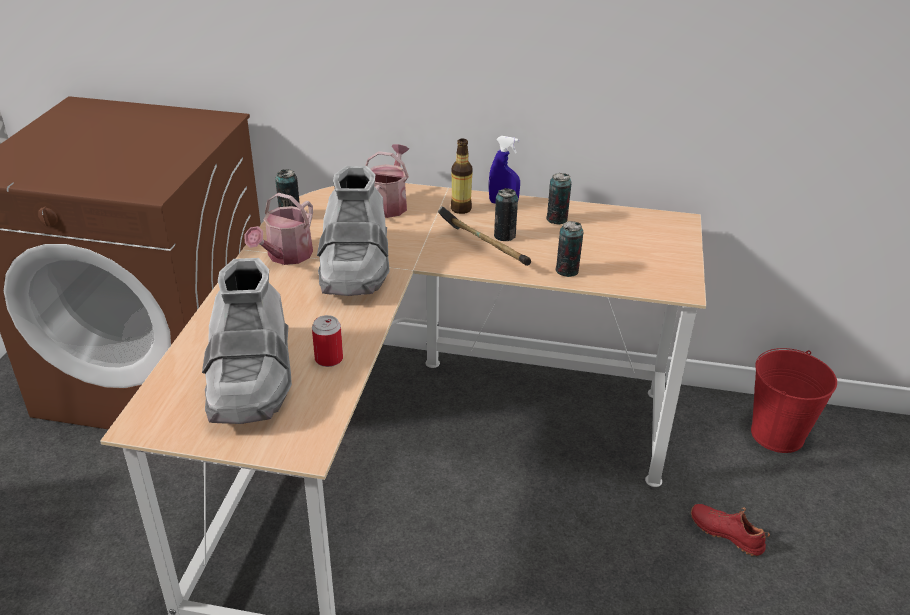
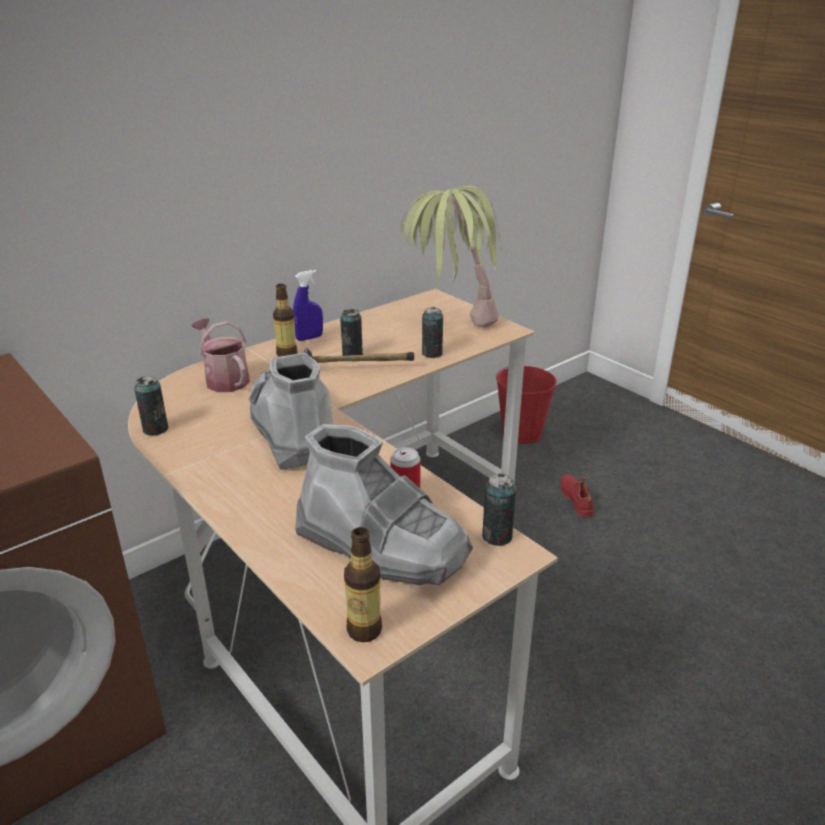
camera: 50 degrees left, 5 degrees down
watering can [244,193,313,265] -> none
grey boot [317,166,390,296] -> grey boot turned 150 degrees counterclockwise [248,353,333,470]
can [546,173,572,225] -> can moved to [482,473,516,546]
red shoe [691,504,770,556] -> red shoe turned 90 degrees clockwise [561,474,594,517]
none -> bottle [344,527,382,642]
none -> potted plant [401,186,502,327]

